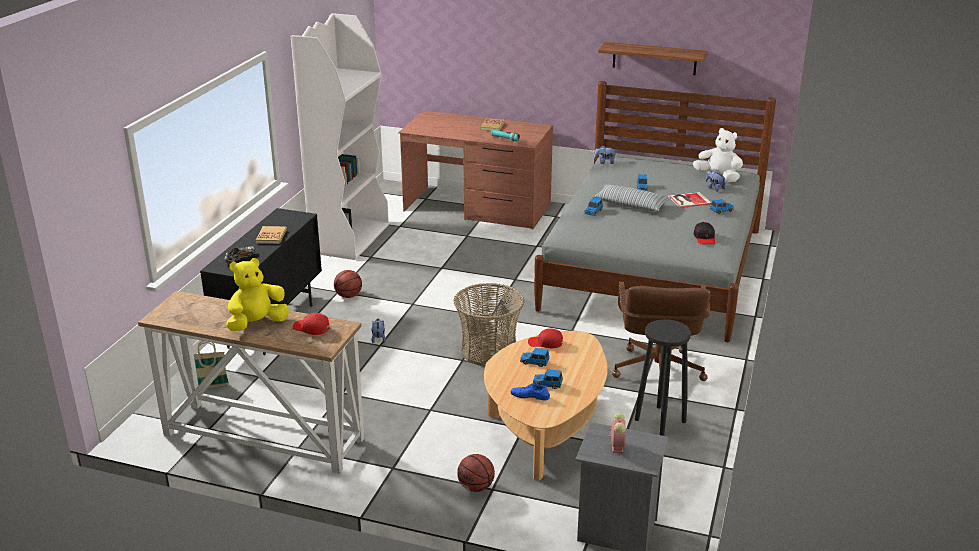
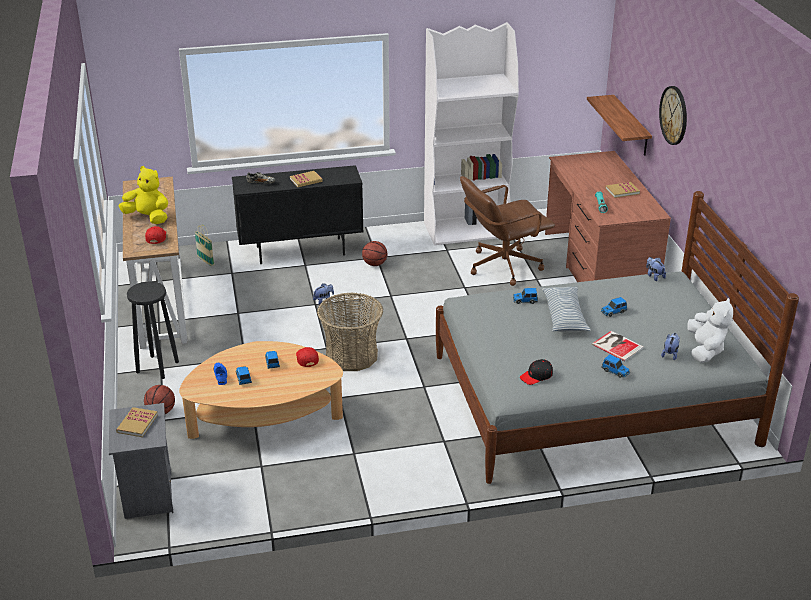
camera: 60 degrees right, 5 degrees up
shelf [598,42,708,75] -> shelf moved to [587,95,652,155]
alarm clock [609,413,626,453] -> book [116,407,158,437]
brown office chair [612,282,711,381] -> brown office chair moved to [460,176,555,286]
black stool [635,319,691,436] -> black stool moved to [127,282,179,379]
none -> wall clock [659,86,687,145]

